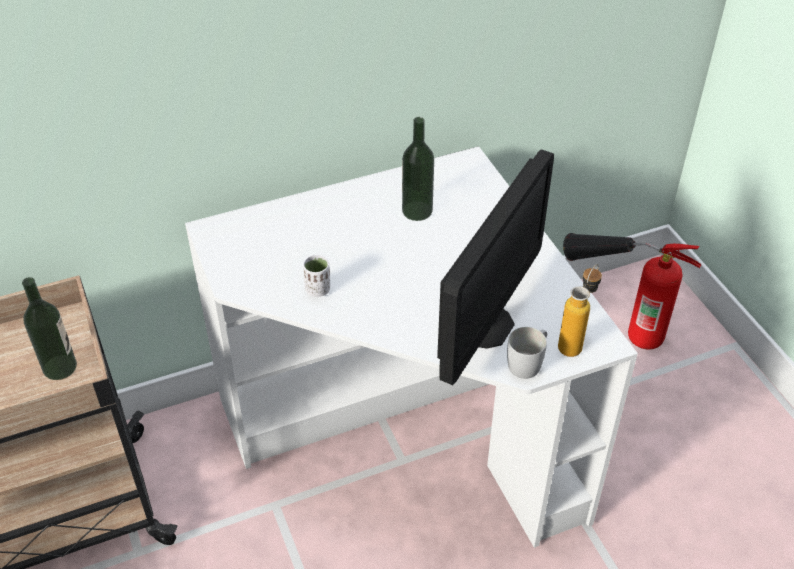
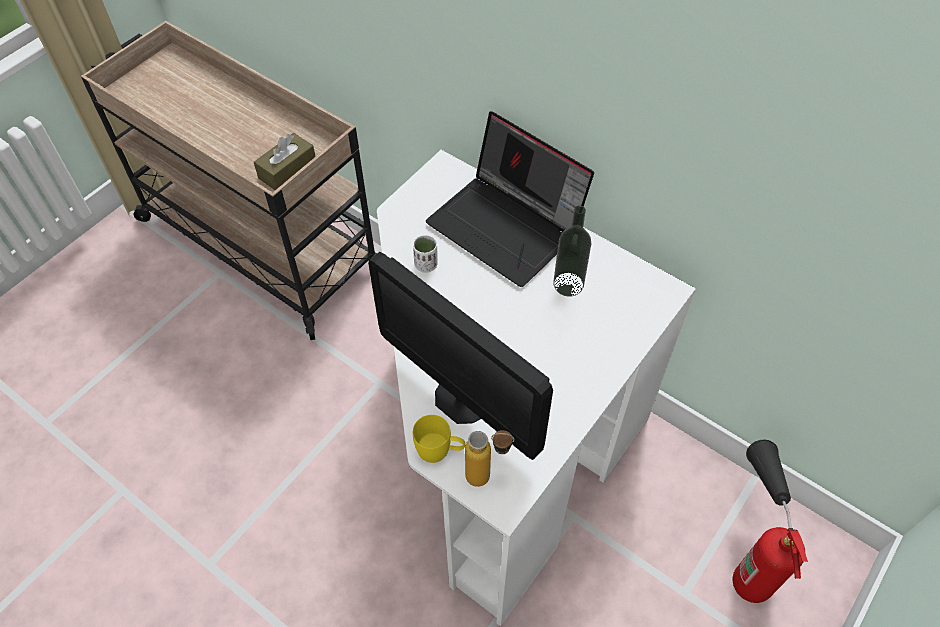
camera: 60 degrees right, 10 degrees up
bottle [22,277,77,380] -> brown tissue box [254,133,316,190]
monitor [437,149,554,385] -> monitor turned 45 degrees clockwise [368,252,553,460]
white mug [507,327,547,379] -> yellow mug [413,415,466,463]
none -> laptop [426,111,594,287]

